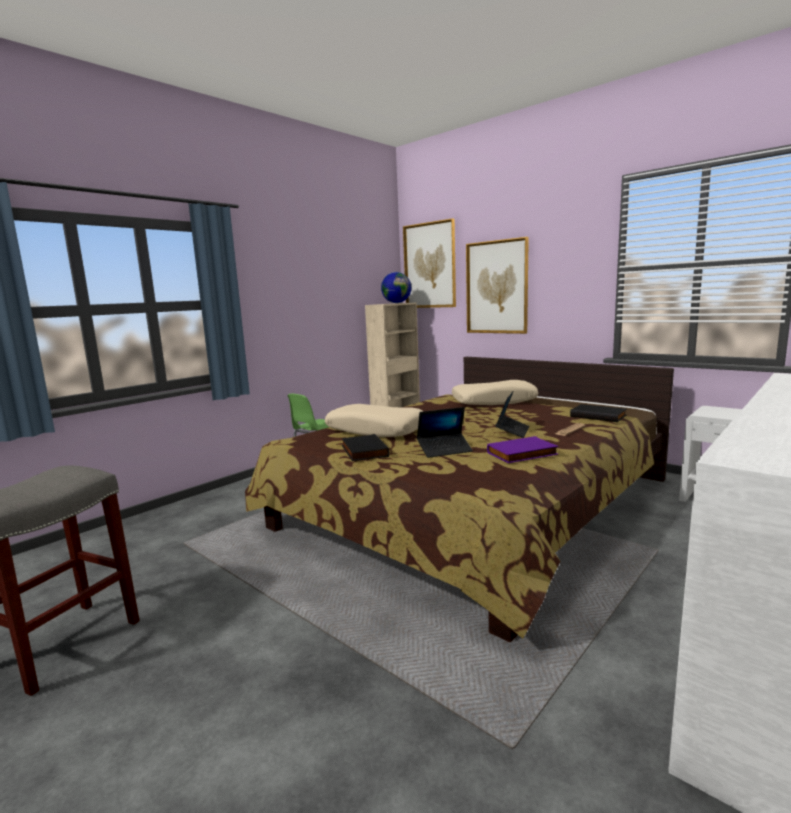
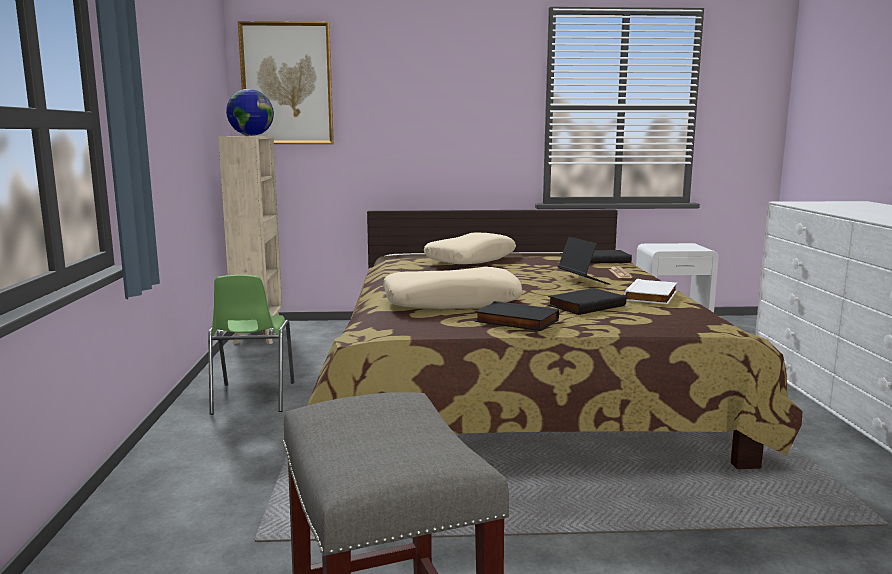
camera: 45 degrees left, 0 degrees up
laptop [417,407,473,458] -> black book [548,288,626,315]
picture [466,237,529,334] -> none
purple book [487,436,559,463] -> white book [624,279,677,304]

